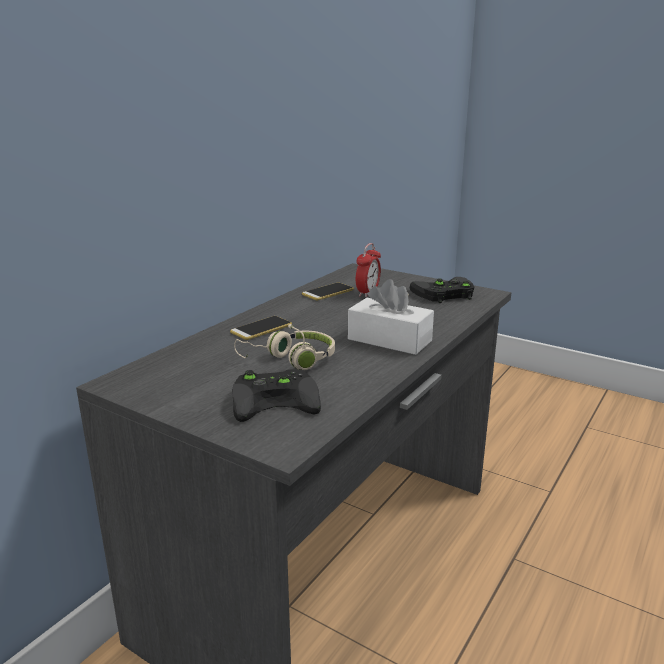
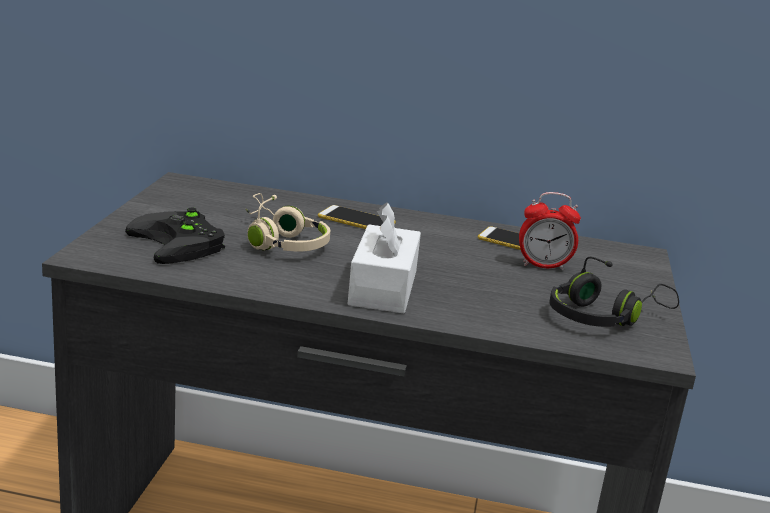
camera: 65 degrees right, 0 degrees up
black game controller [410,277,474,303] -> black headphones [550,257,679,327]

